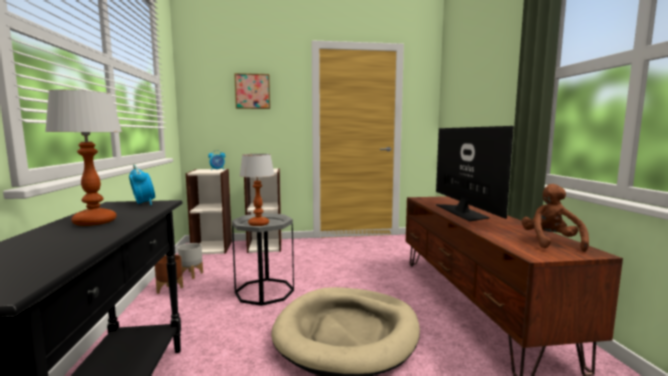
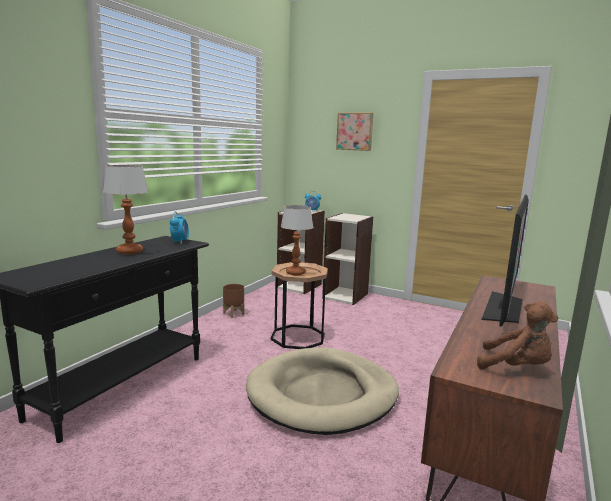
camera: 35 degrees right, 5 degrees up
grey planter [178,243,203,279] -> none
grey side table [232,213,294,306] -> brown side table [271,262,328,349]
brown plush toy [522,184,589,252] -> brown plush toy turned 75 degrees clockwise [477,302,558,370]

